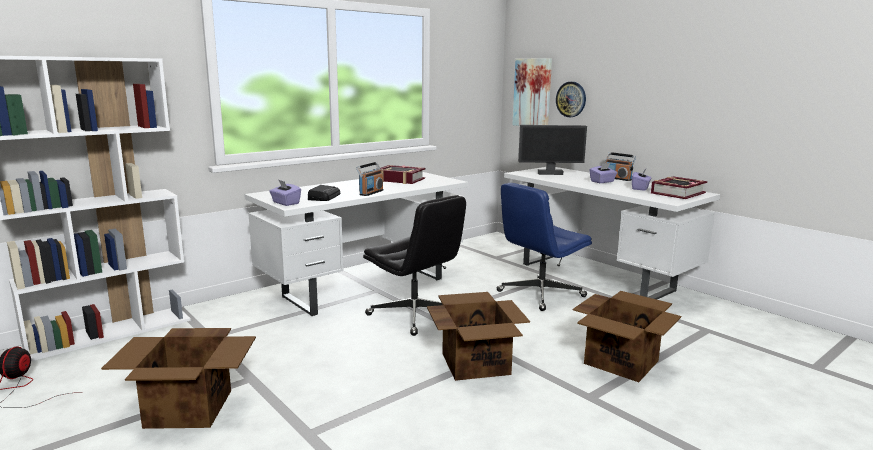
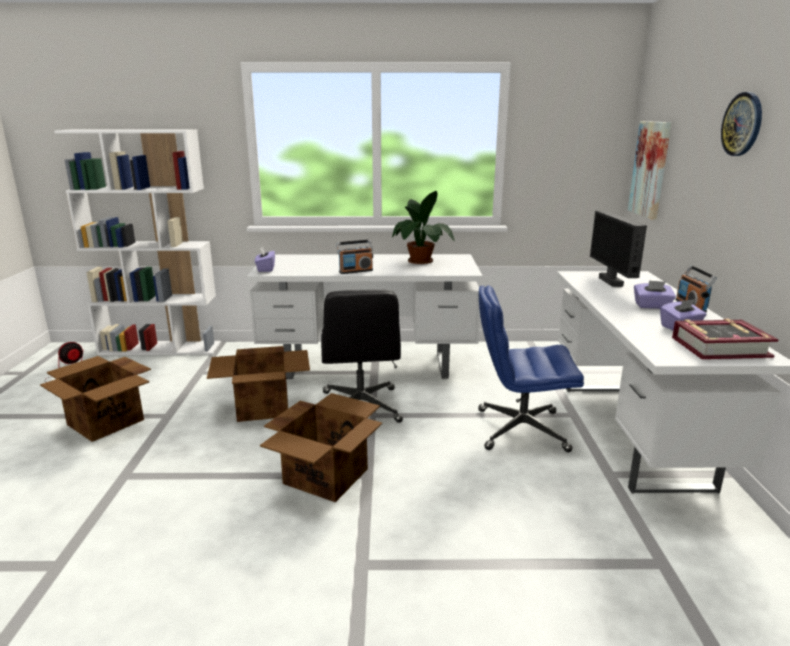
camera: 40 degrees right, 5 degrees up
radio [308,185,340,201] -> none
book [380,165,425,184] -> potted plant [392,191,455,264]
monitor [518,125,587,175] -> monitor turned 45 degrees clockwise [590,210,647,287]
wall clock [556,82,586,117] -> wall clock moved to [721,92,762,156]
cardboard box [573,291,681,382] -> cardboard box moved to [207,346,310,422]

